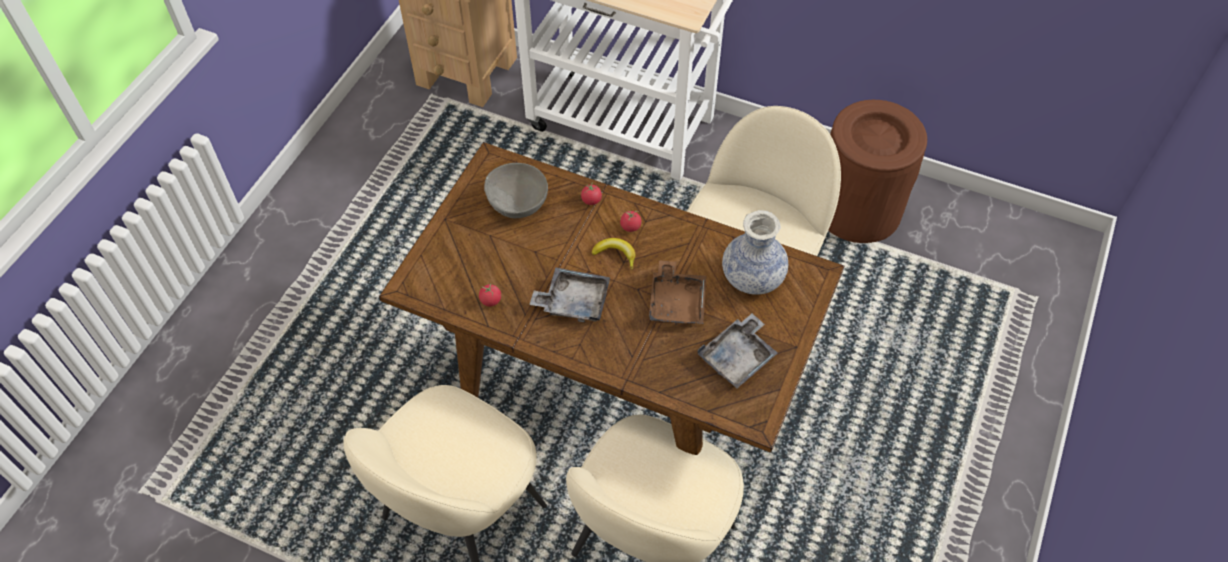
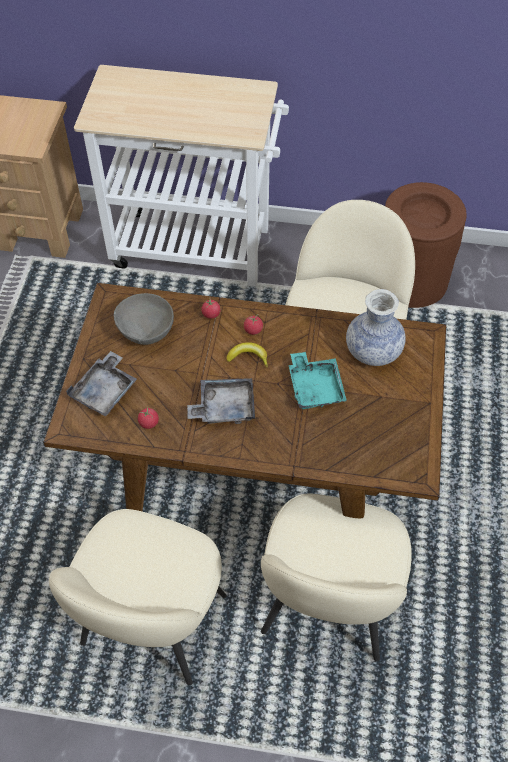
camera: 15 degrees left, 0 degrees up
brown tray [649,260,706,325] -> turquoise tray [289,352,347,409]
grey tray [698,313,778,388] -> grey tray moved to [66,351,137,417]

